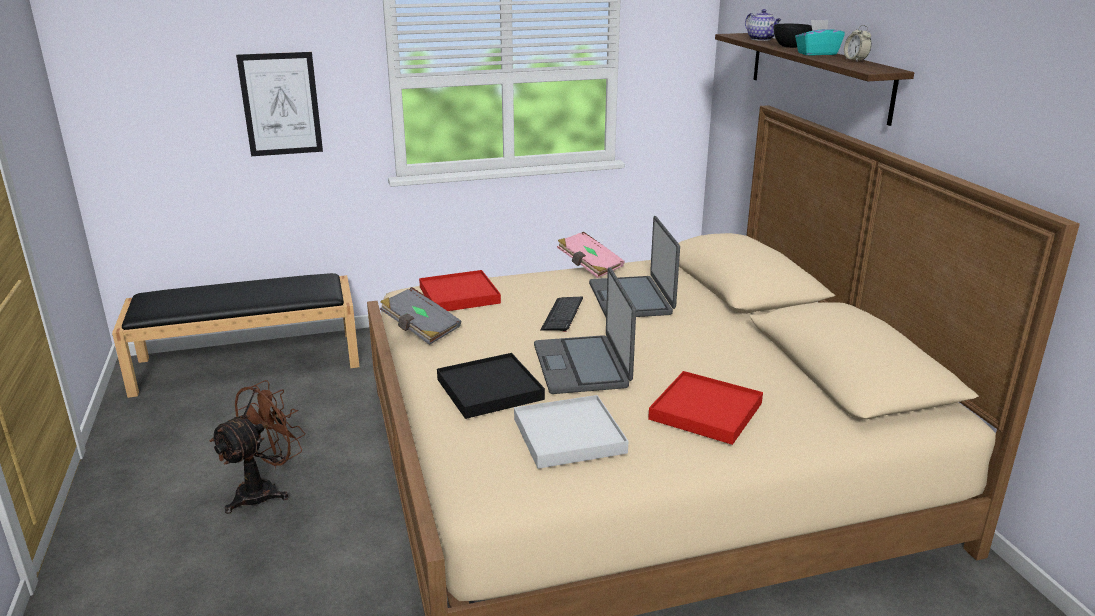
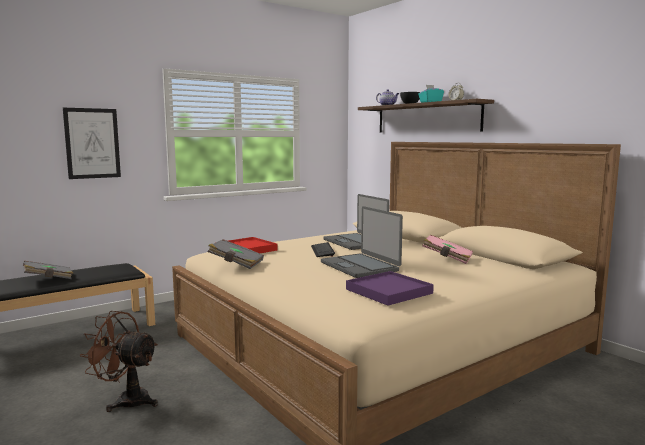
camera: 20 degrees left, 15 degrees down
brown fan [209,380,305,514] -> brown fan turned 90 degrees counterclockwise [80,311,158,412]
black tray [437,353,545,419] -> none
white tray [514,395,628,469] -> purple tray [346,271,434,306]
pink book [557,232,625,278] -> pink book moved to [422,235,473,264]
red tray [648,371,763,445] -> none
none -> grey book [23,261,74,279]

